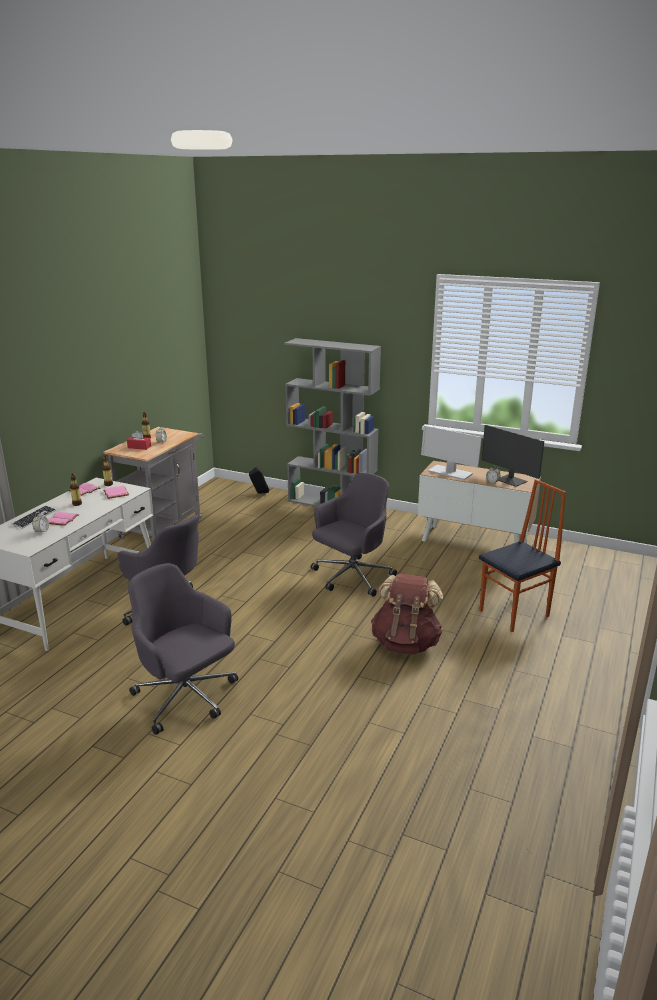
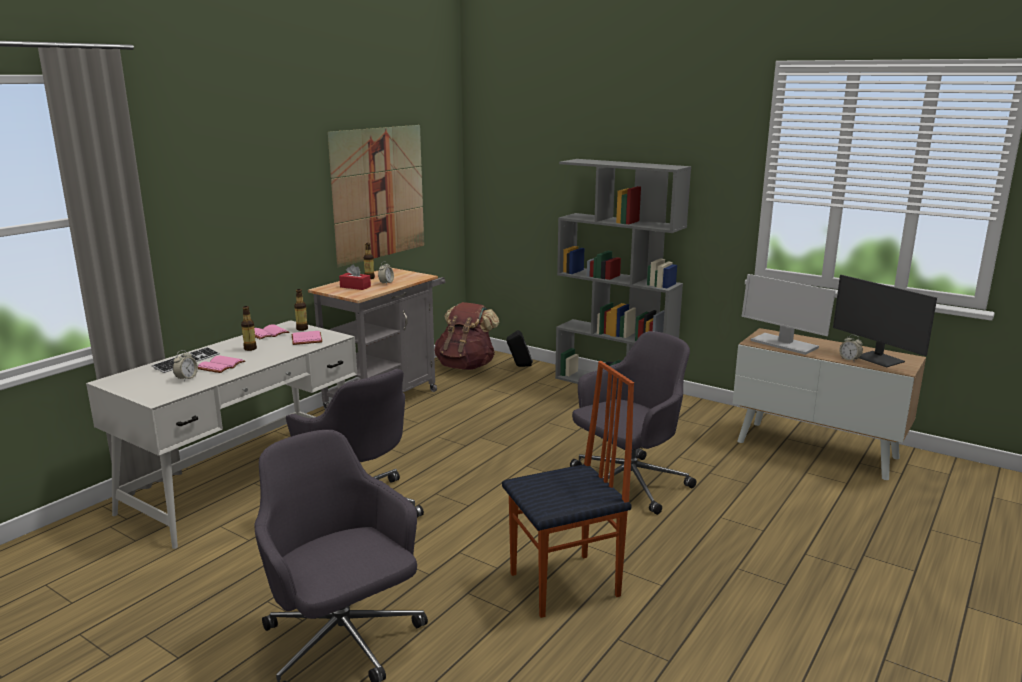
camera: 10 degrees right, 5 degrees down
brown backpack [371,573,443,655] -> brown backpack moved to [434,302,499,370]
chair [479,479,566,632] -> chair moved to [502,361,634,618]
none -> picture [328,125,424,268]

